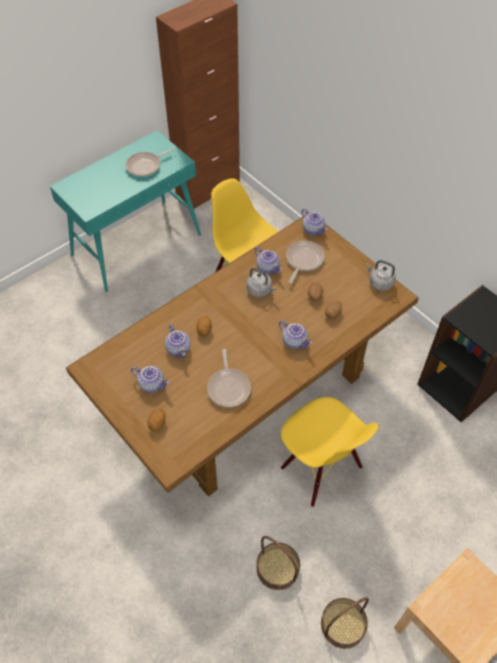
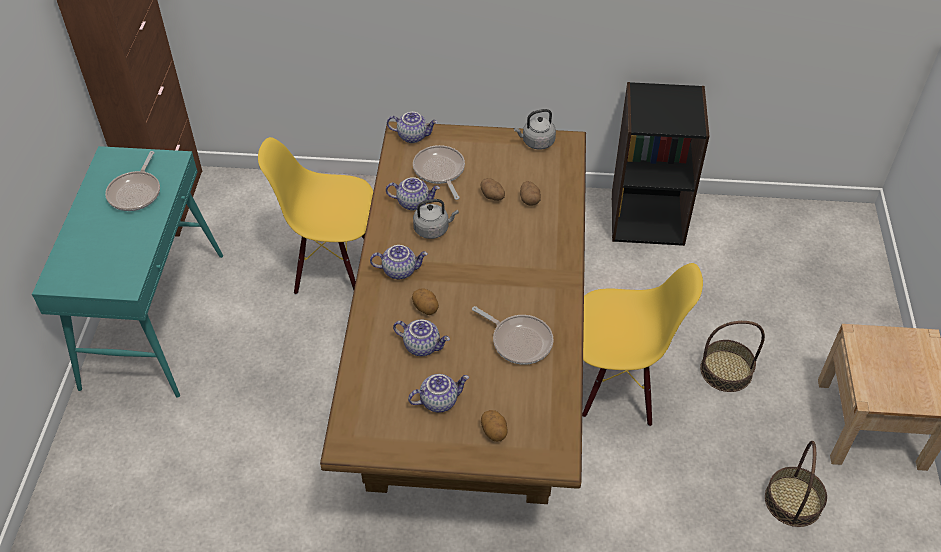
camera: 45 degrees left, 5 degrees down
basket [257,536,300,590] -> basket moved to [700,321,765,392]
teapot [279,320,312,349] -> teapot moved to [370,245,428,279]

